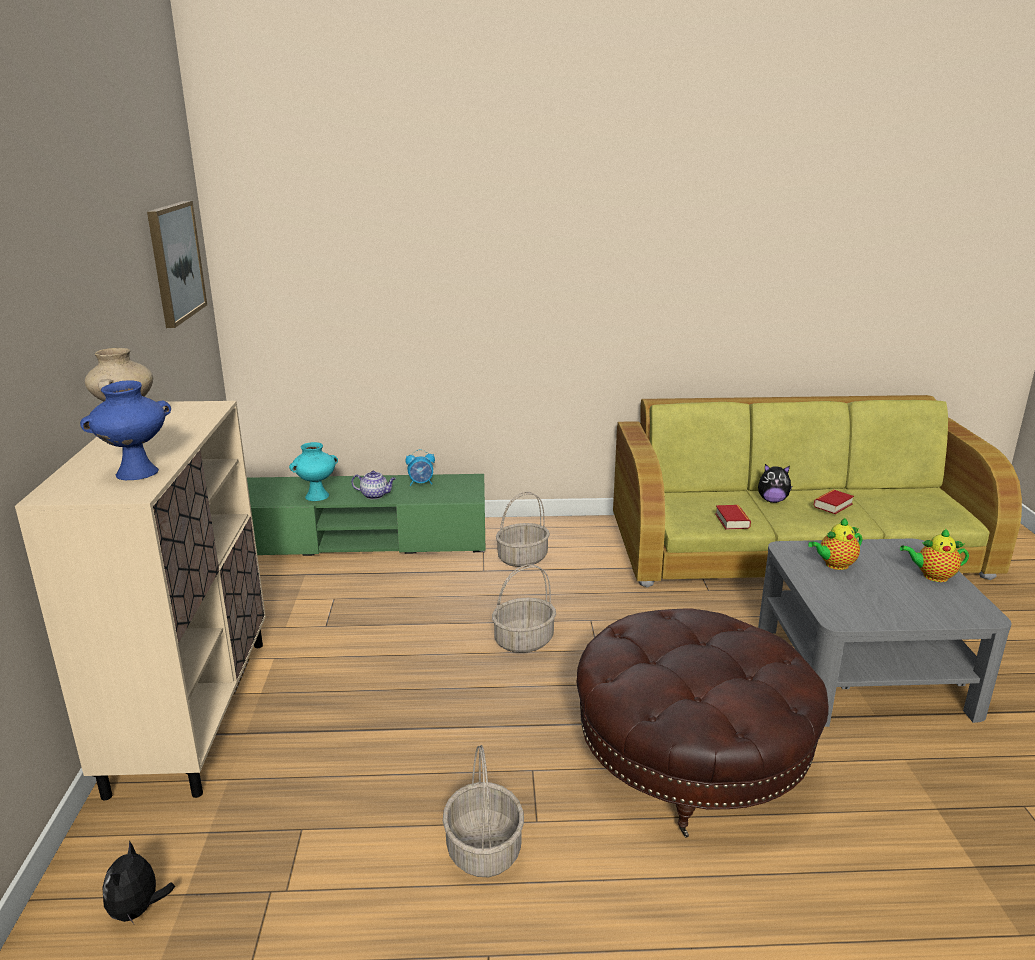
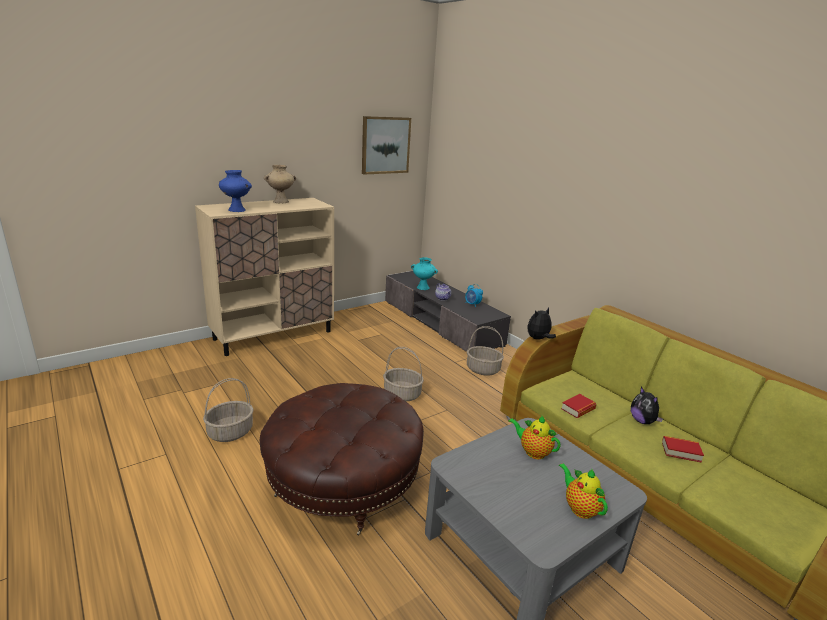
camera: 55 degrees right, 0 degrees up
plush toy [102,840,175,924] -> plush toy moved to [527,308,556,340]
green tv stand [247,474,485,556] -> grey tv stand [385,271,511,352]

